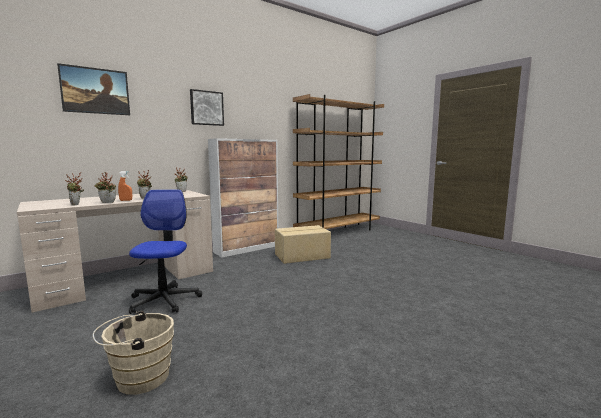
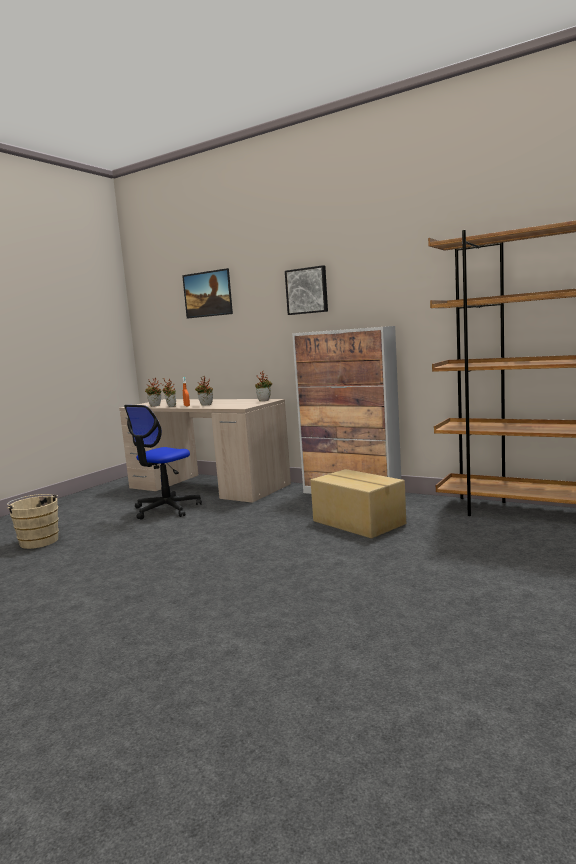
camera: 70 degrees right, 0 degrees up
office chair [129,190,202,314] -> office chair turned 150 degrees clockwise [124,405,202,520]

